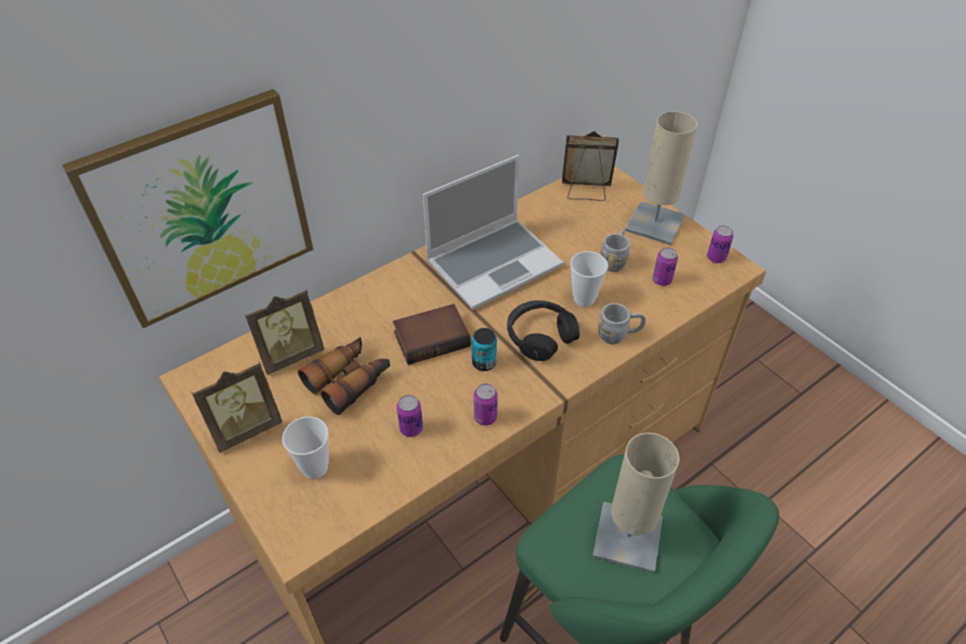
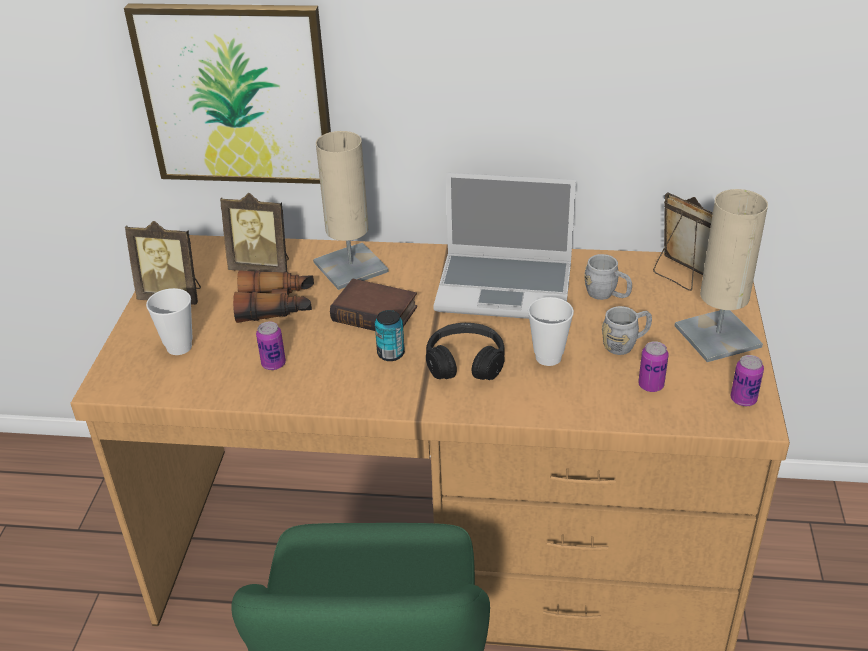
camera: 45 degrees right, 10 degrees down
can [474,384,498,426] -> none
beige table lamp [593,433,679,573] -> beige table lamp moved to [313,131,389,290]
grey mug [598,303,646,344] -> grey mug moved to [584,254,632,300]

